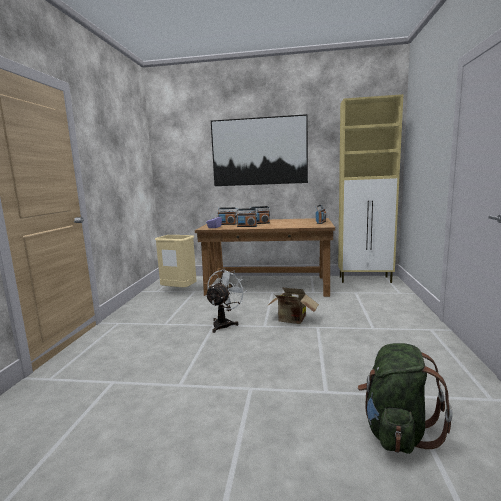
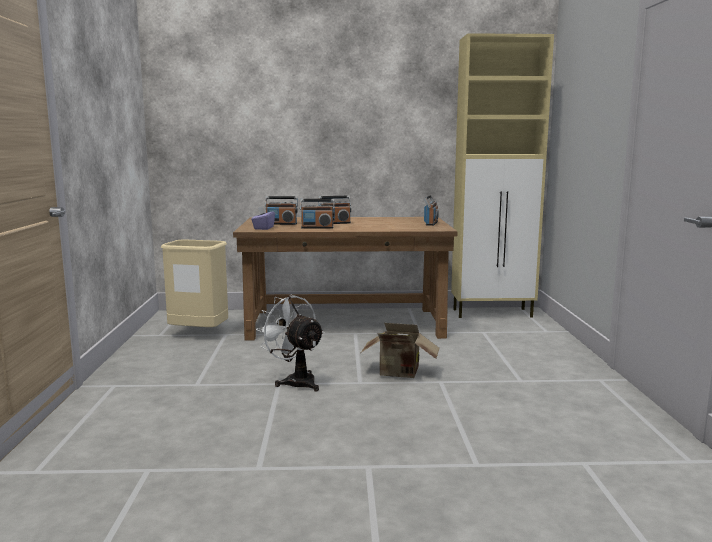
camera: 10 degrees left, 0 degrees up
white fan [205,269,247,333] -> white fan turned 60 degrees counterclockwise [256,295,325,391]
picture [211,114,308,186] -> none
green backpack [358,343,453,454] -> none

